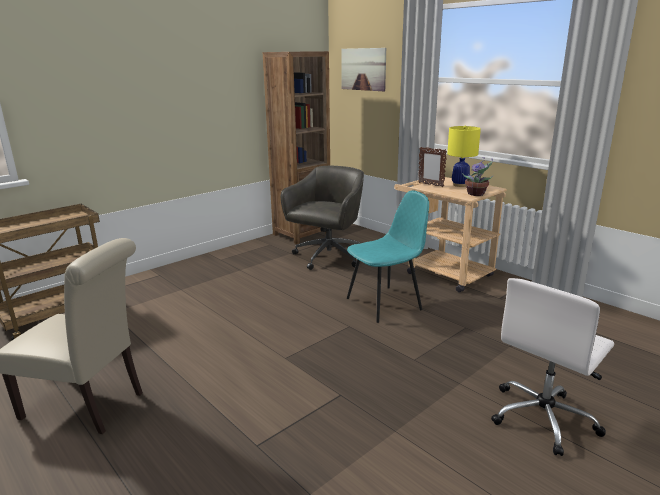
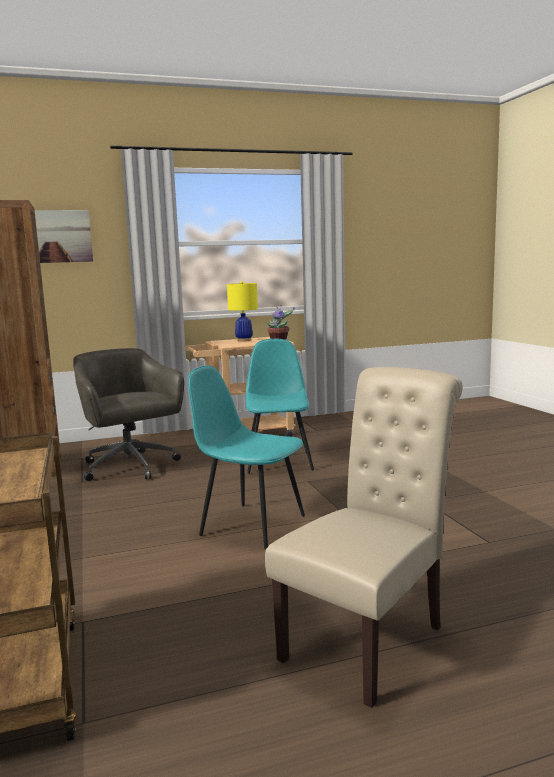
camera: 65 degrees left, 10 degrees down
picture frame [418,147,447,187] -> none
white office chair [491,278,614,456] -> none
none -> turquoise chair [188,365,305,549]

